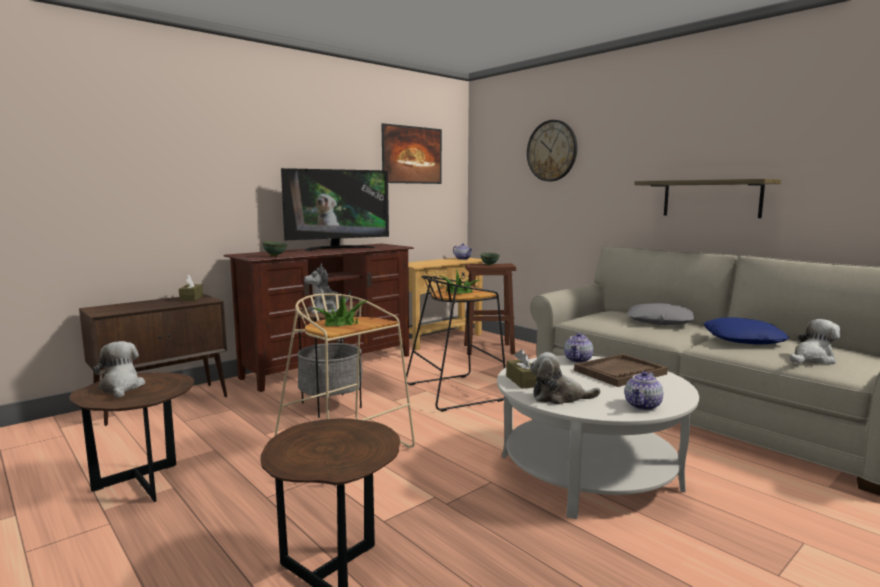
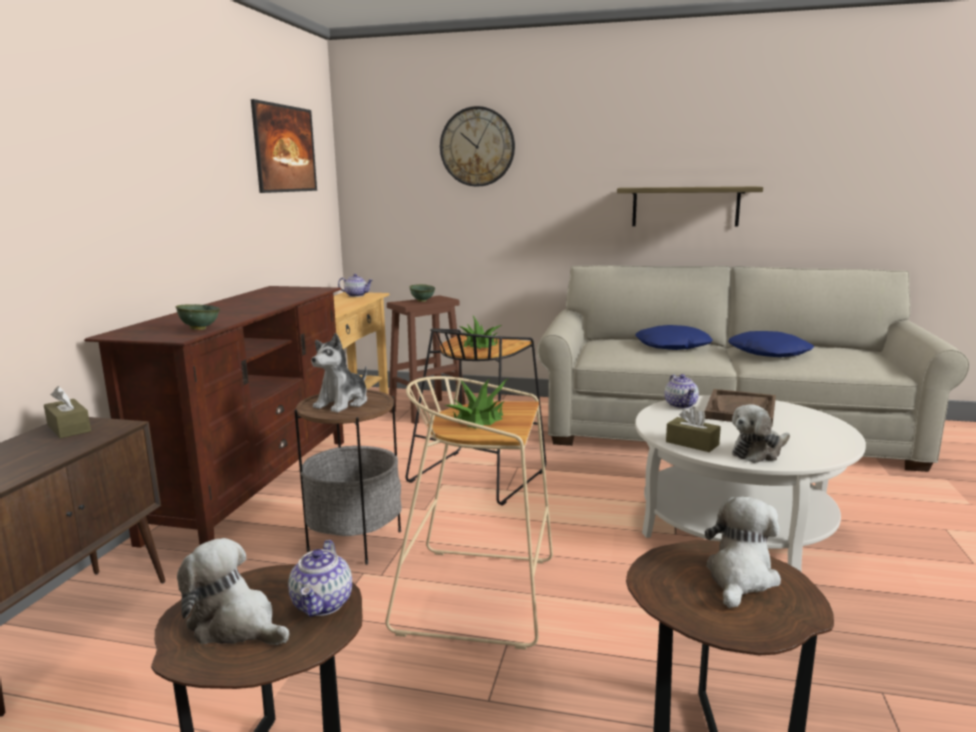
camera: 35 degrees left, 5 degrees up
television [281,168,389,251] -> none
teapot [625,371,663,410] -> teapot moved to [288,540,352,617]
grey pillow [627,303,695,325] -> blue pillow [636,325,713,350]
plush toy [790,319,841,364] -> plush toy moved to [705,497,781,608]

